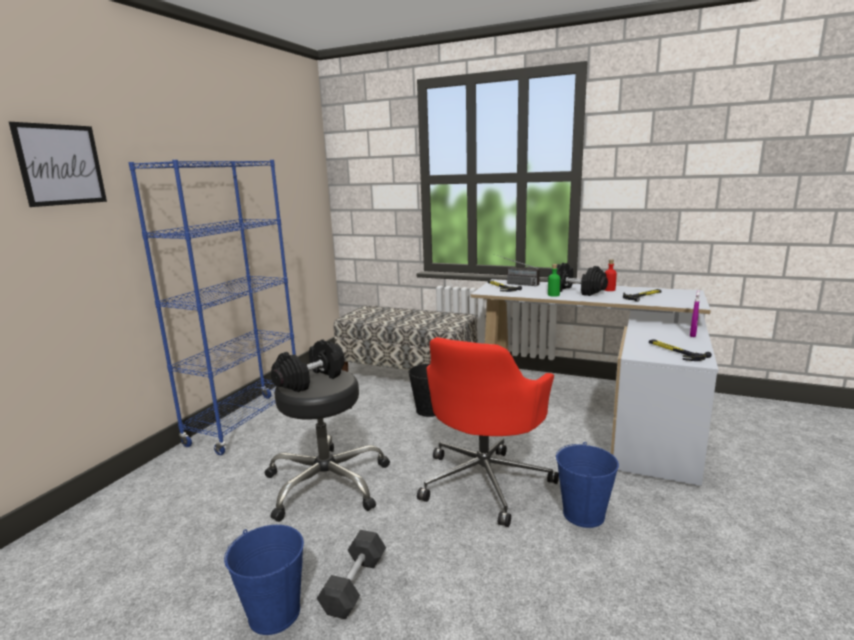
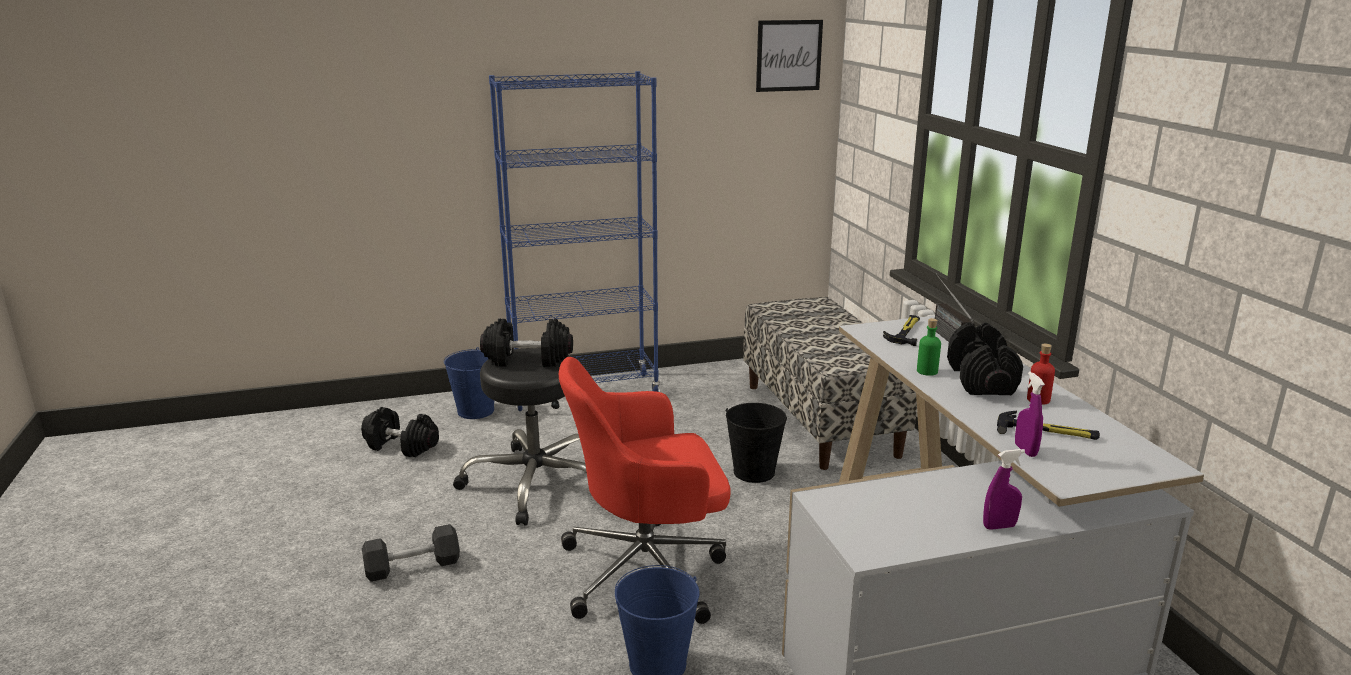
camera: 50 degrees right, 5 degrees up
picture [9,122,107,207] -> picture moved to [756,20,823,92]
blue bucket [224,525,304,635] -> blue bucket moved to [444,347,494,419]
hammer [649,340,712,361] -> none
none -> black dumbbell [361,407,439,457]
none -> purple spray bottle [1015,372,1045,457]

